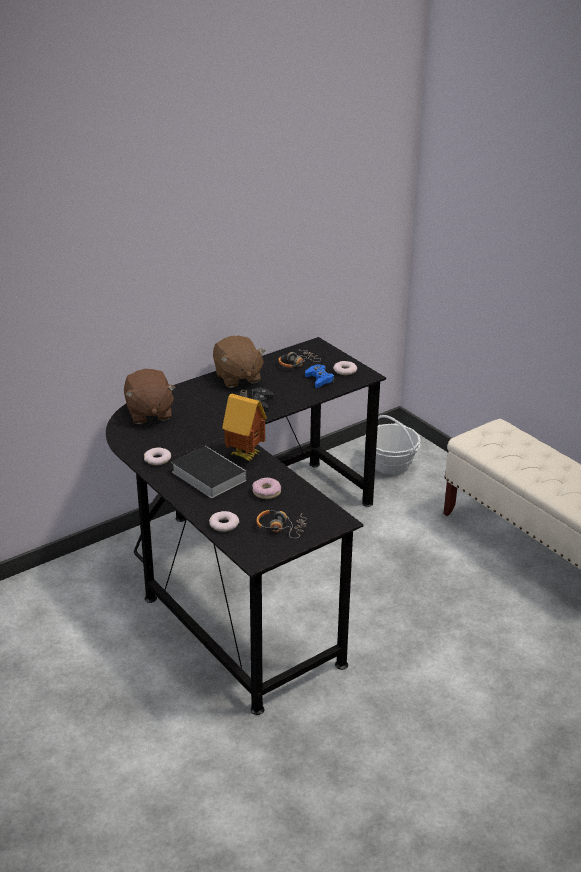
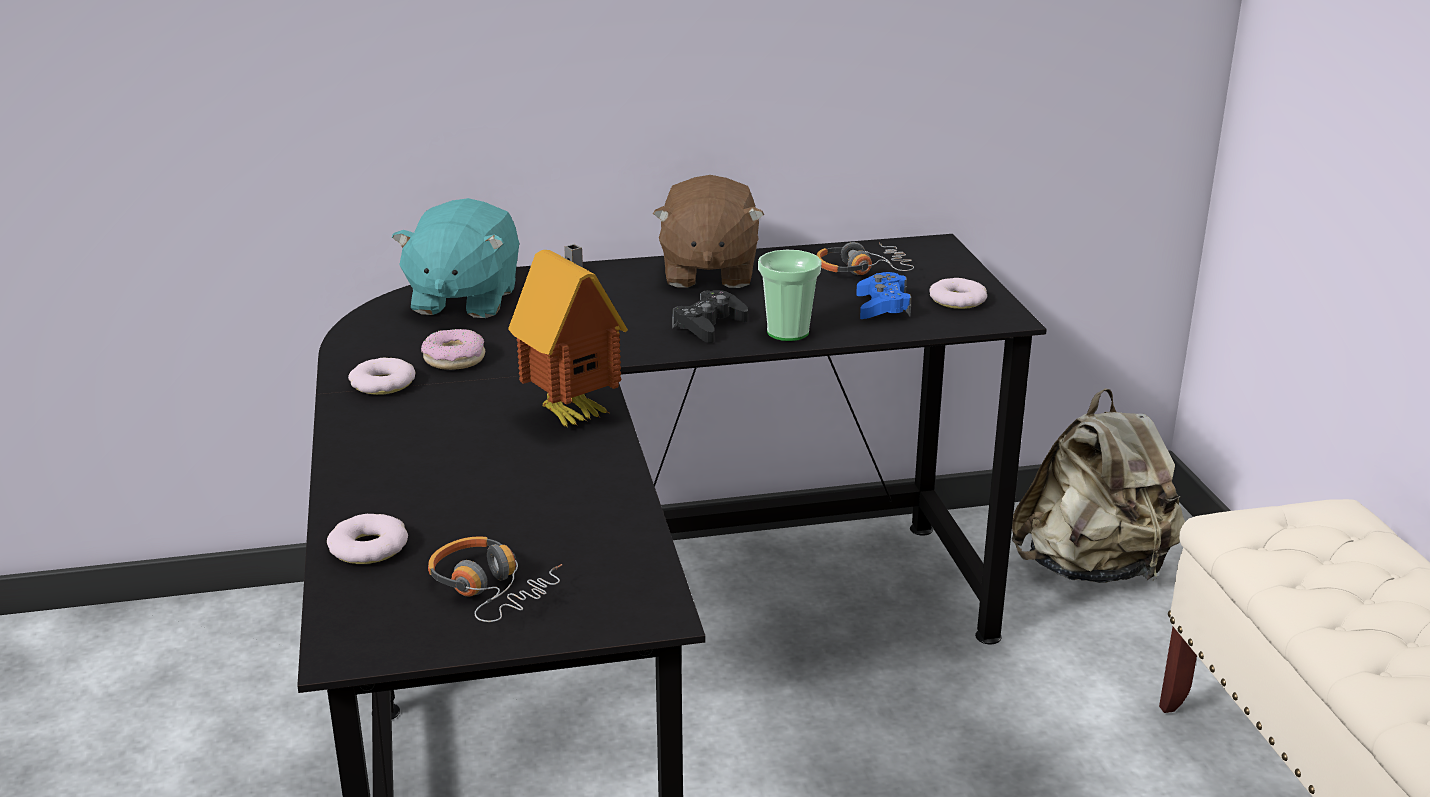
camera: 25 degrees right, 5 degrees down
brown plush toy [124,369,176,424] -> turquoise plush toy [392,198,519,318]
book [171,446,247,498] -> none
donut [252,477,281,499] -> donut moved to [421,329,485,370]
basket [365,415,421,475] -> beige backpack [1012,388,1185,583]
none -> cup [758,250,822,341]

